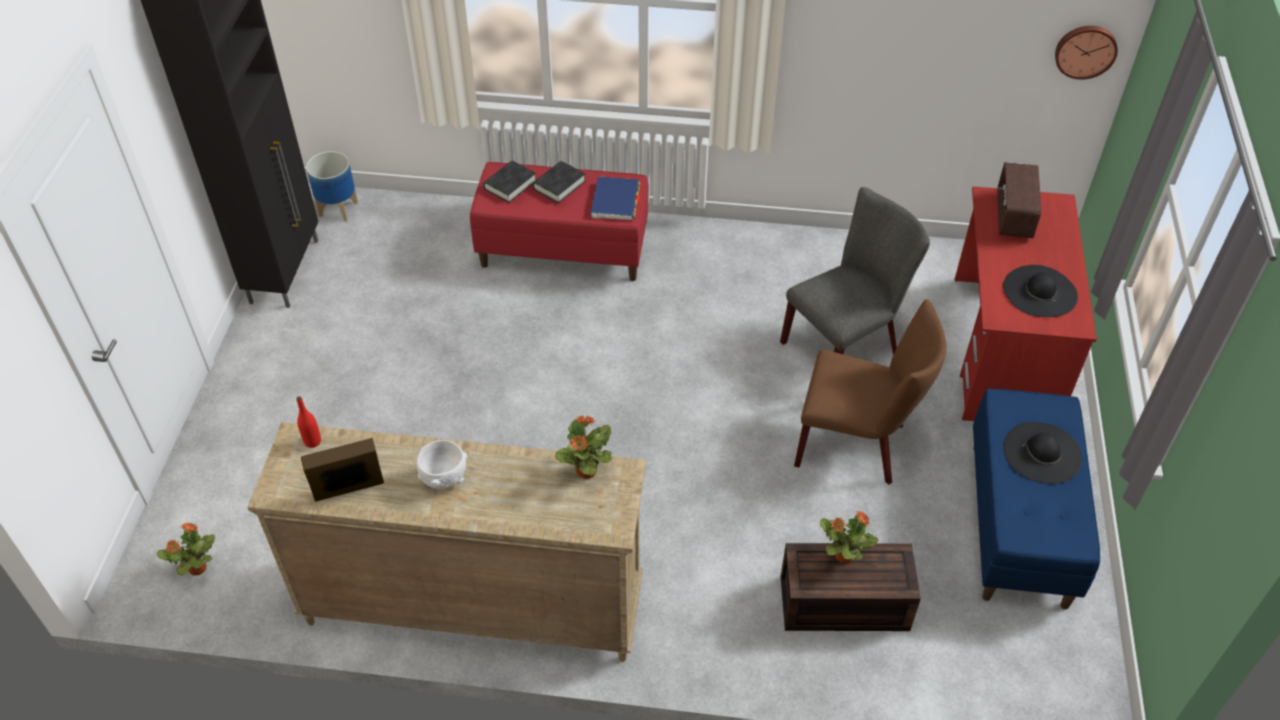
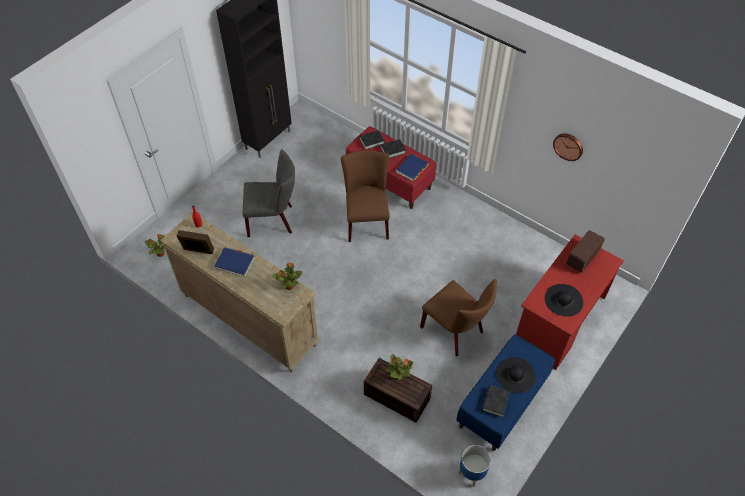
camera: 30 degrees right, 5 degrees up
planter [306,151,358,222] -> planter moved to [458,445,491,487]
white bowl [417,440,467,489] -> blue book [214,247,255,277]
grey chair [780,187,930,355] -> grey chair moved to [243,149,295,237]
wall clock [1055,26,1118,80] -> wall clock moved to [553,133,583,161]
none -> brown chair [341,150,390,242]
none -> black book [482,385,510,417]

